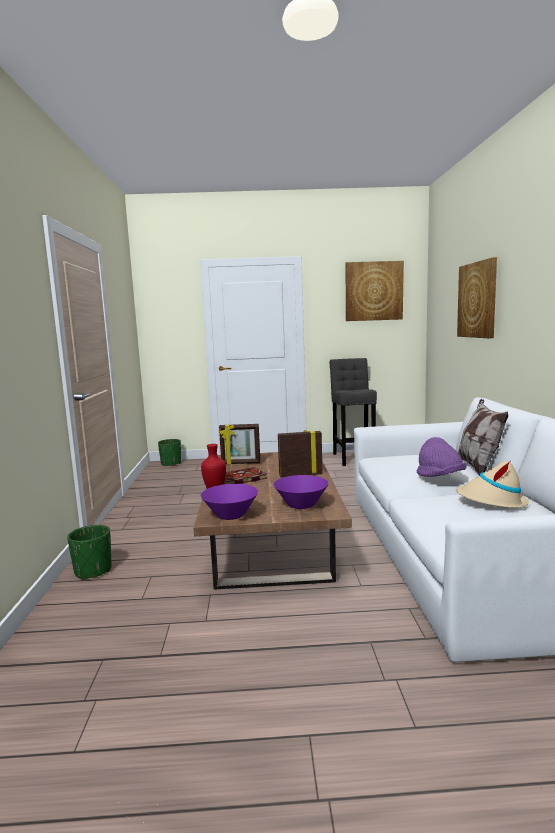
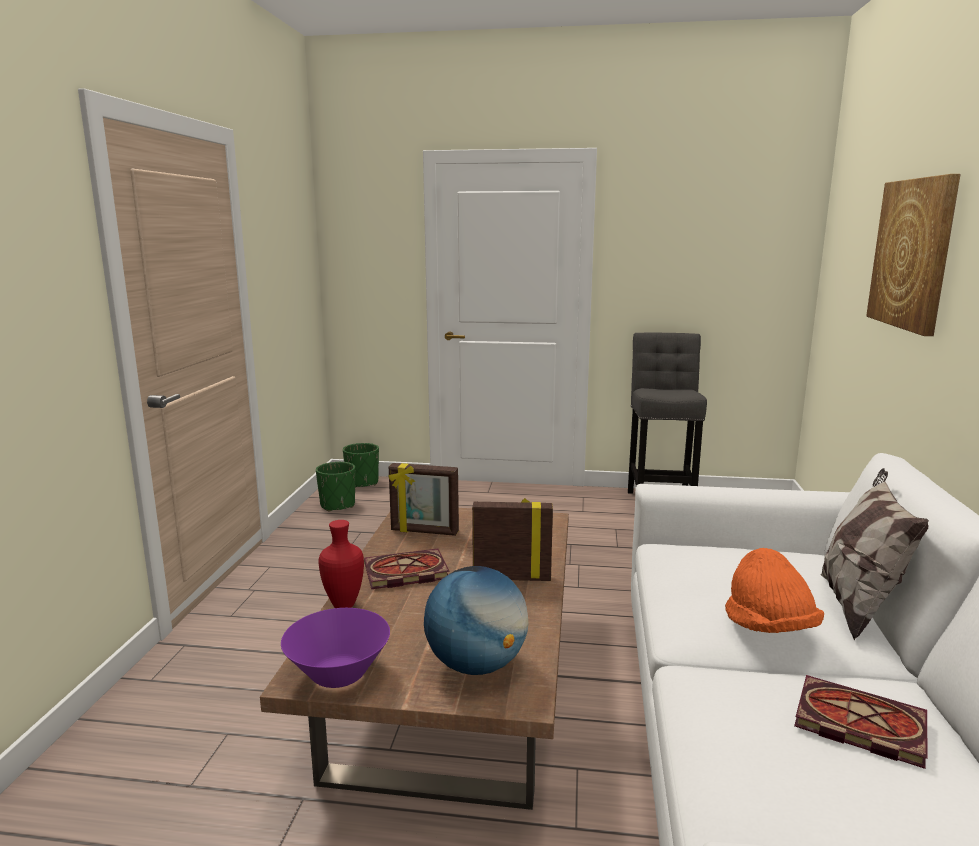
camera: 10 degrees right, 5 degrees up
green planter [67,525,112,580] -> green planter moved to [316,462,355,512]
purple bowl [273,475,329,509] -> globe [424,566,528,675]
picture [346,261,404,321] -> none
purple hat [416,437,466,477] -> orange hat [725,548,824,633]
beige hat [456,461,529,508] -> book [794,675,927,769]

